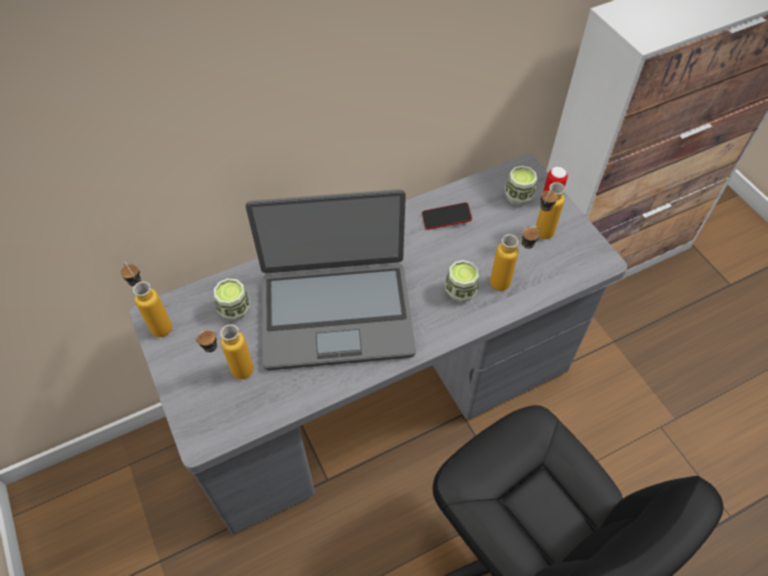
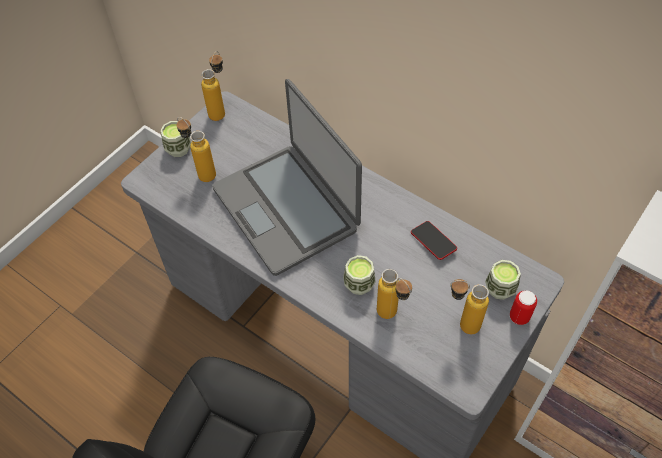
camera: 65 degrees right, 0 degrees up
cup [214,278,250,321] -> cup moved to [161,121,191,157]

